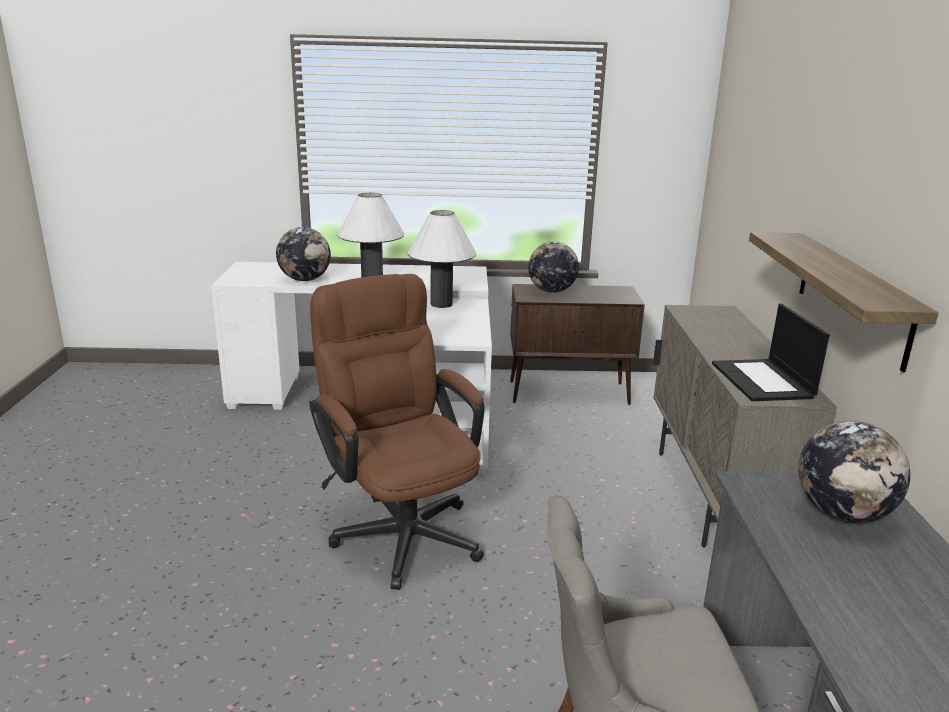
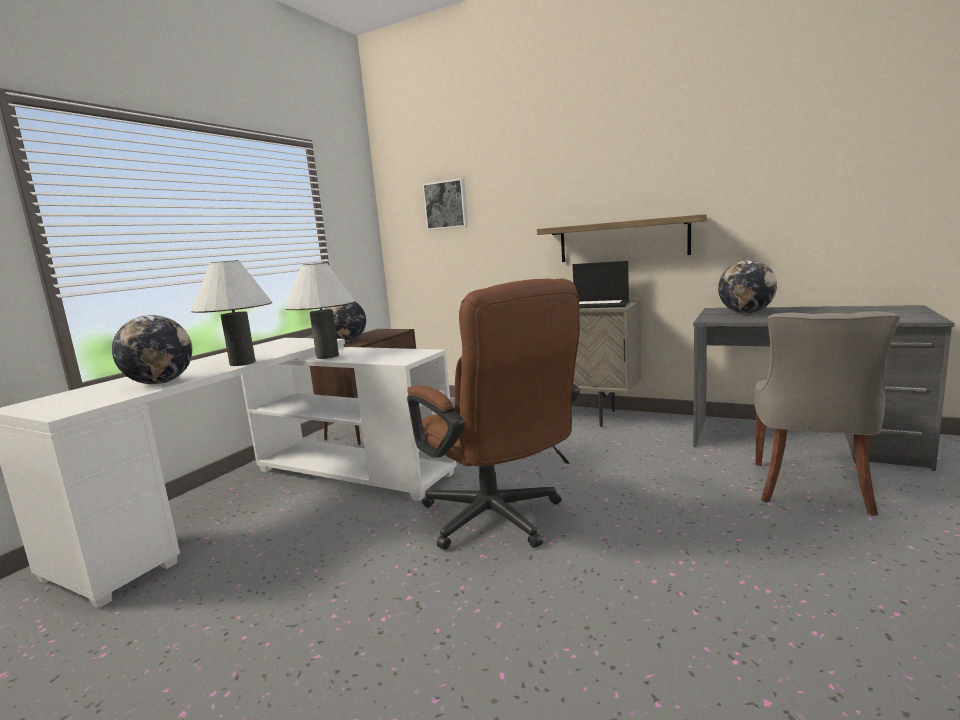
camera: 60 degrees left, 10 degrees down
brown office chair [309,274,485,590] -> brown office chair turned 120 degrees counterclockwise [407,278,580,550]
none -> picture [422,178,468,230]

